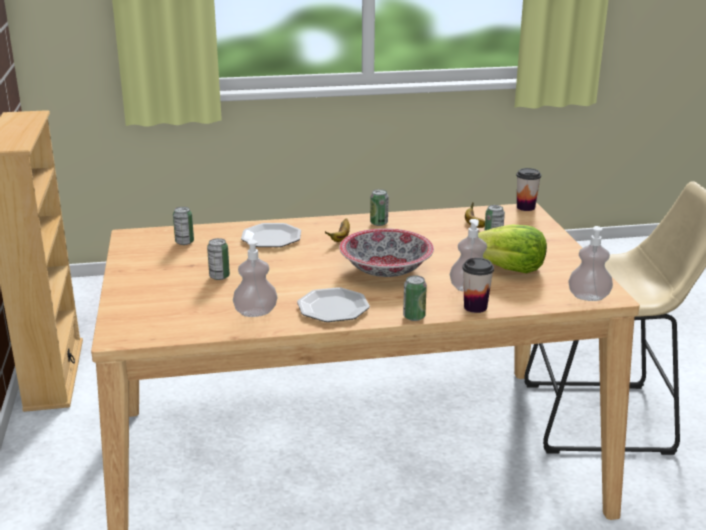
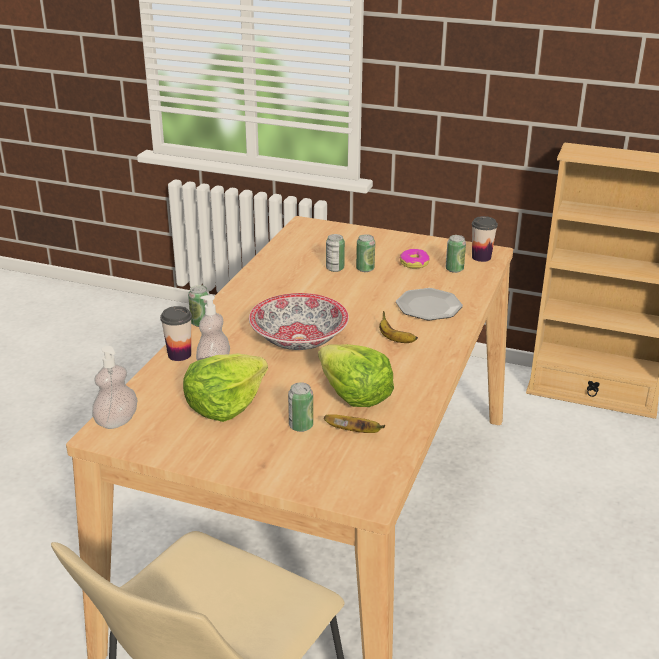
camera: 120 degrees right, 5 degrees up
soap dispenser [233,239,277,317] -> none
plate [297,287,370,322] -> none
can [370,189,389,226] -> can moved to [326,234,345,272]
cup [516,168,541,211] -> cup moved to [472,216,498,262]
none -> lettuce [318,344,394,407]
none -> donut [399,249,429,268]

